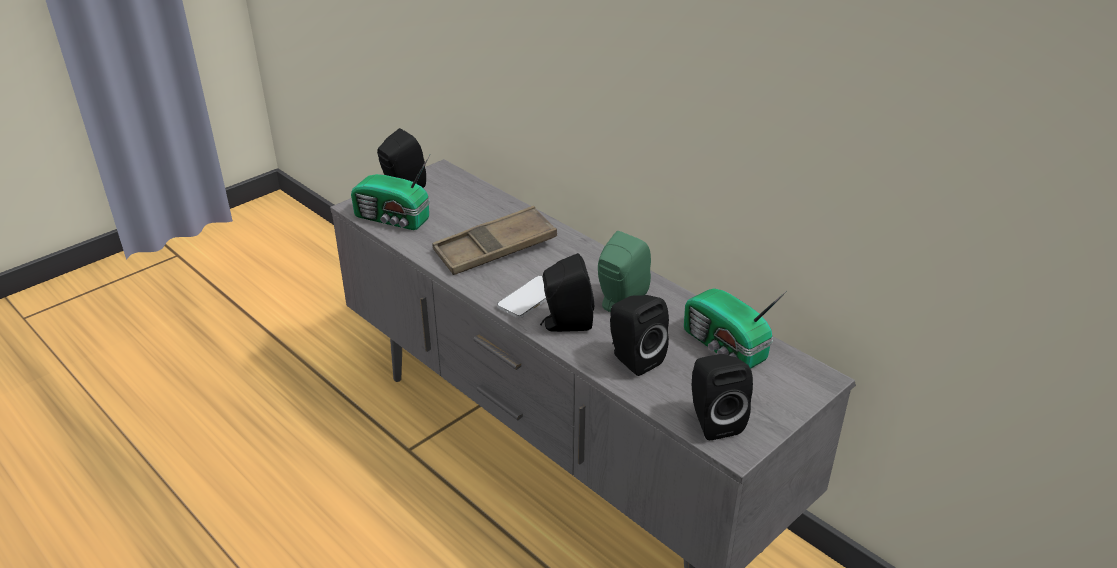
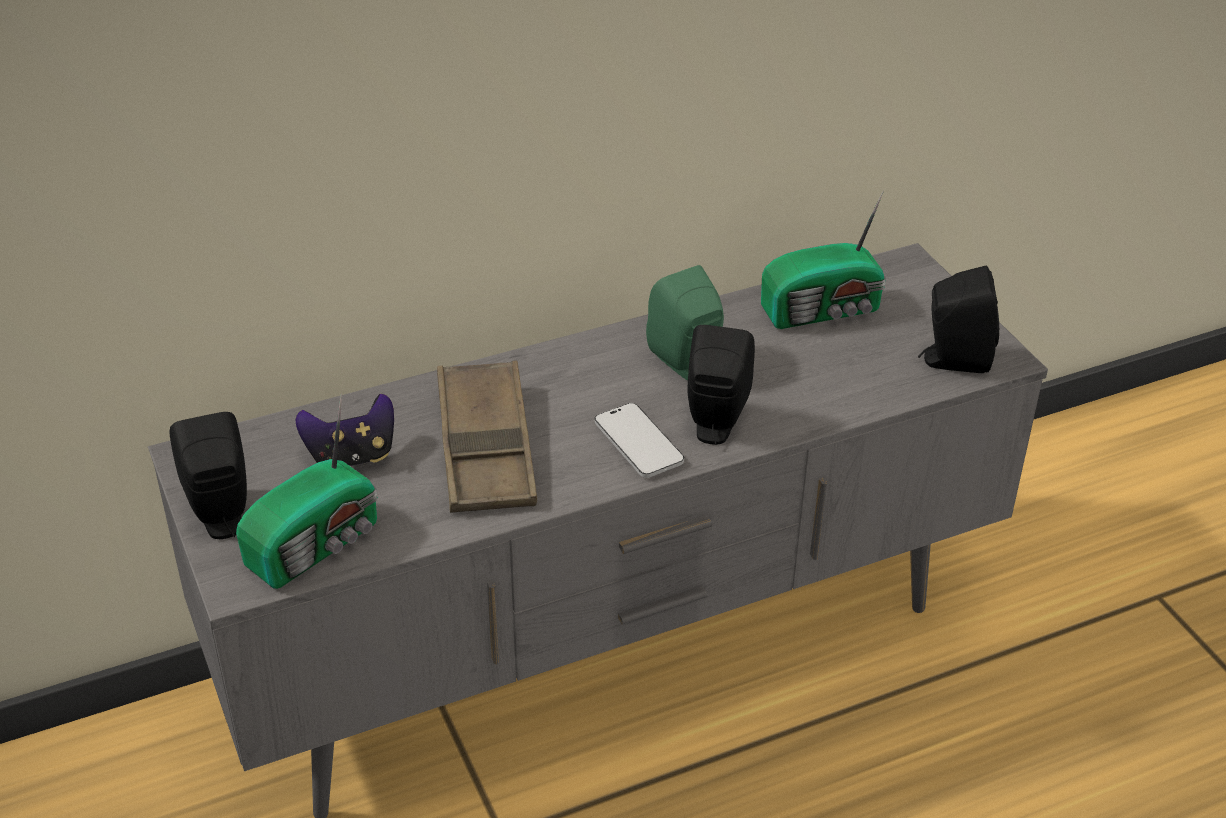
camera: 70 degrees left, 5 degrees up
black speaker [610,295,669,376] -> none
none -> game controller [296,394,394,466]

